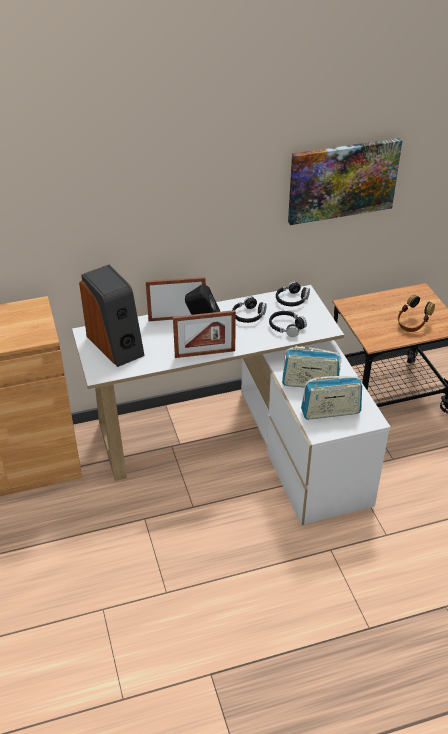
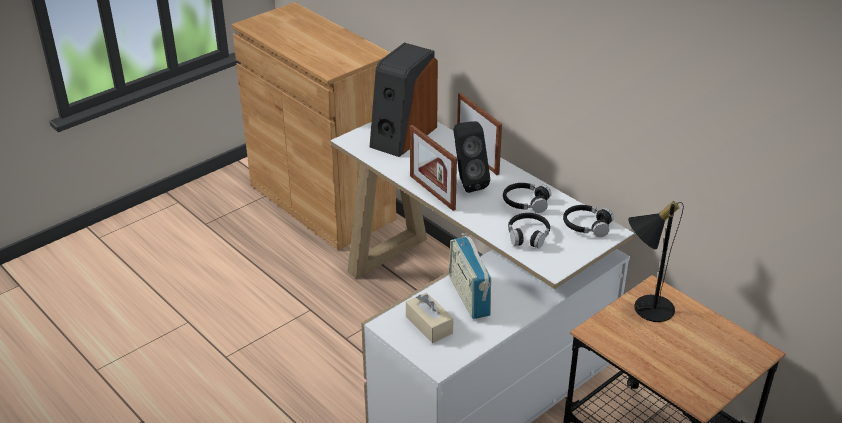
camera: 65 degrees right, 5 degrees down
picture [288,138,402,225] -> none
radio [301,376,362,420] -> beige tissue box [406,292,454,343]
headphones [398,294,435,332] -> none
none -> black table lamp [628,201,684,322]

